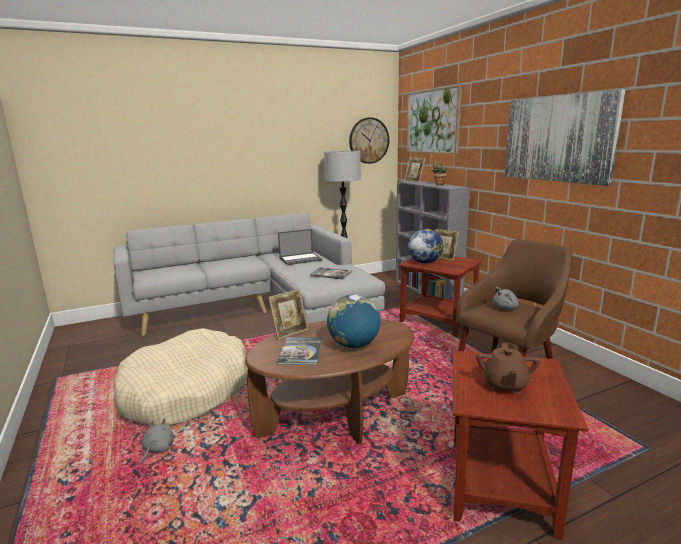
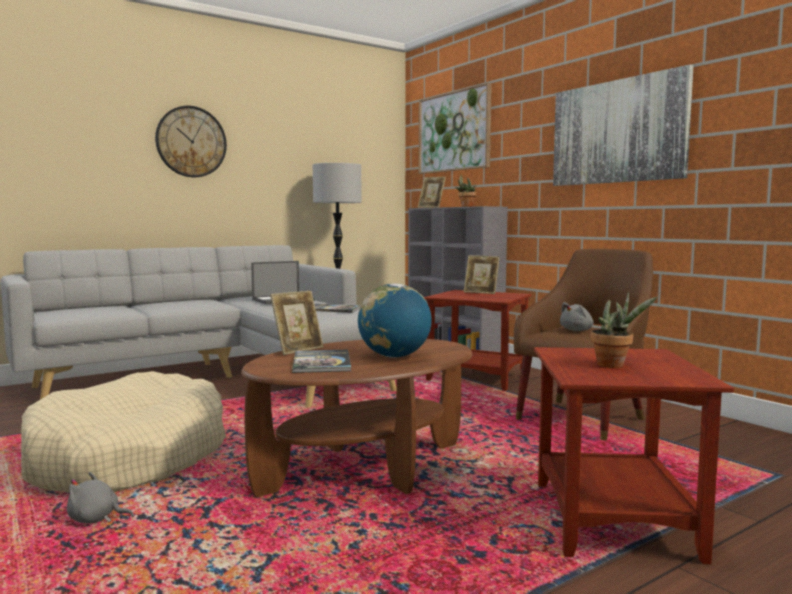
camera: 10 degrees left, 10 degrees down
grey plush toy [140,419,174,464] -> grey plush toy turned 90 degrees counterclockwise [67,472,134,523]
wall clock [349,117,389,164] -> wall clock moved to [155,106,227,177]
globe [408,228,443,263] -> none
brown teapot [476,343,540,394] -> potted plant [591,292,657,368]

